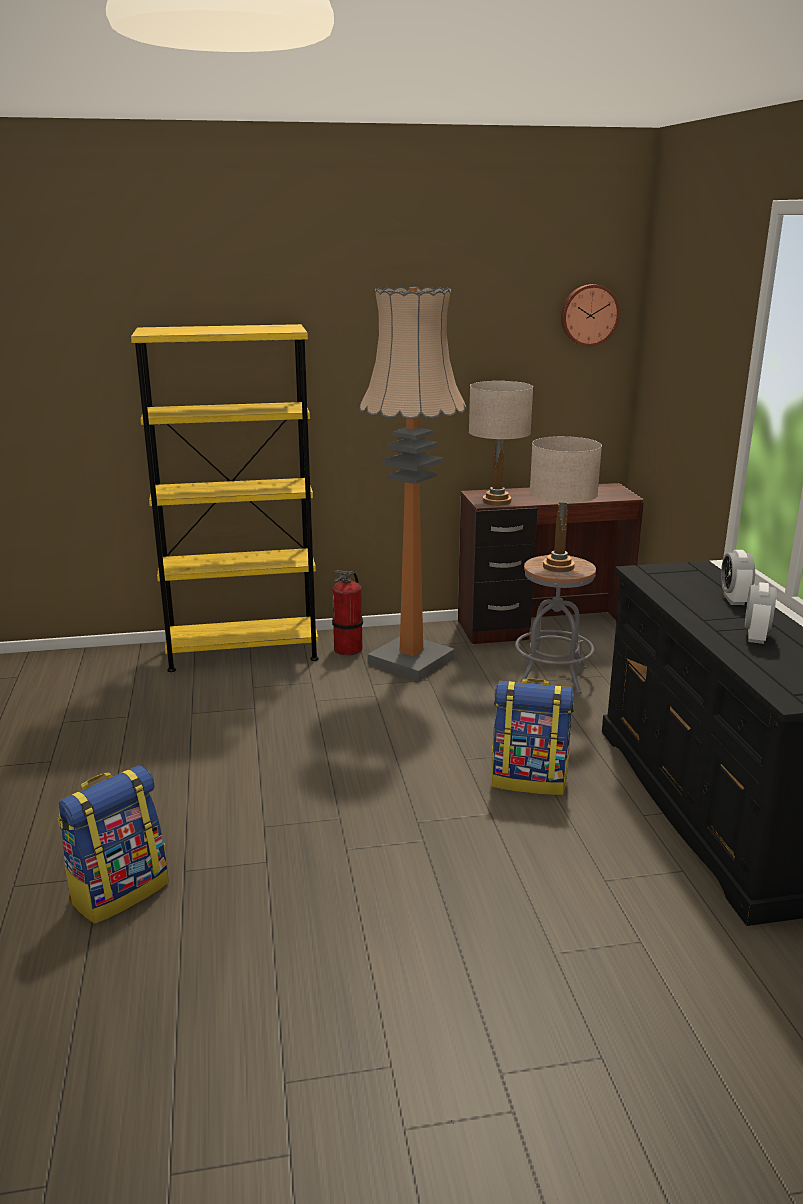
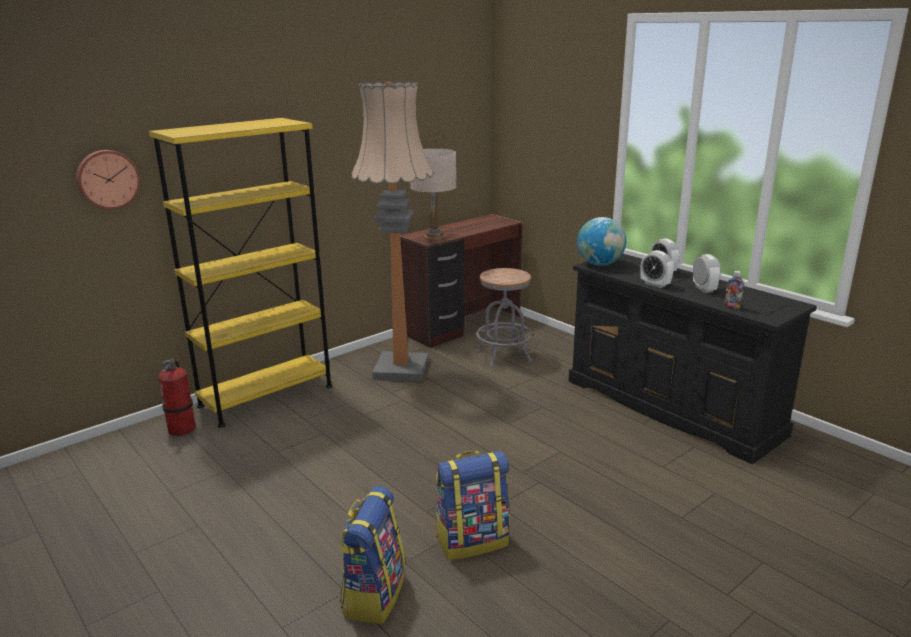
camera: 30 degrees left, 0 degrees up
fire extinguisher [332,570,363,655] -> fire extinguisher moved to [158,358,196,436]
backpack [492,678,574,795] -> backpack moved to [436,451,510,560]
beige table lamp [530,436,602,572] -> none
wall clock [561,284,620,347] -> wall clock moved to [76,150,140,210]
none -> globe [577,217,626,266]
none -> alarm clock [640,250,674,288]
none -> bottle [724,271,744,309]

